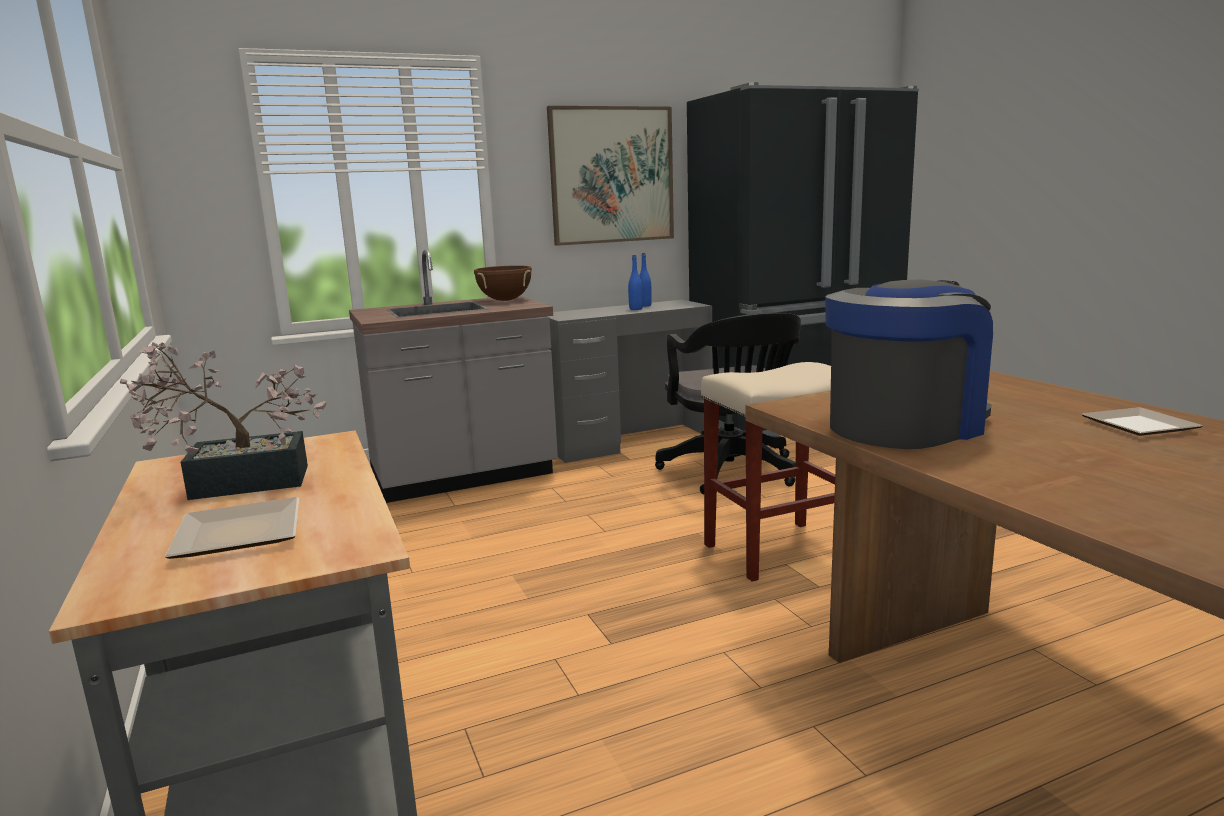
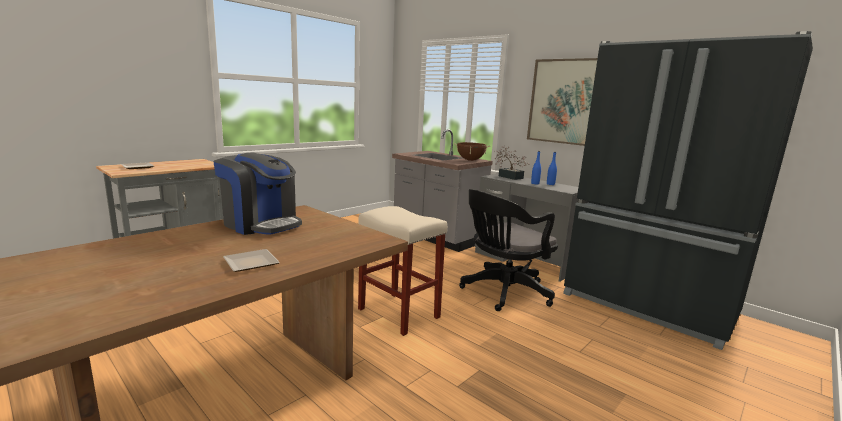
camera: 65 degrees right, 0 degrees up
potted plant [120,342,326,500] -> potted plant moved to [495,146,530,180]

